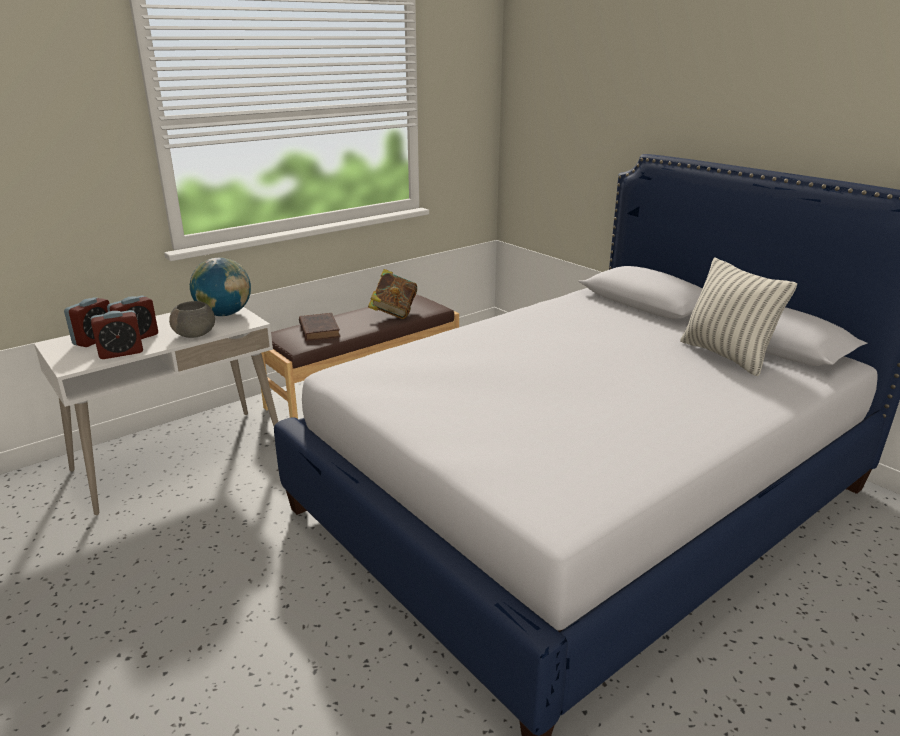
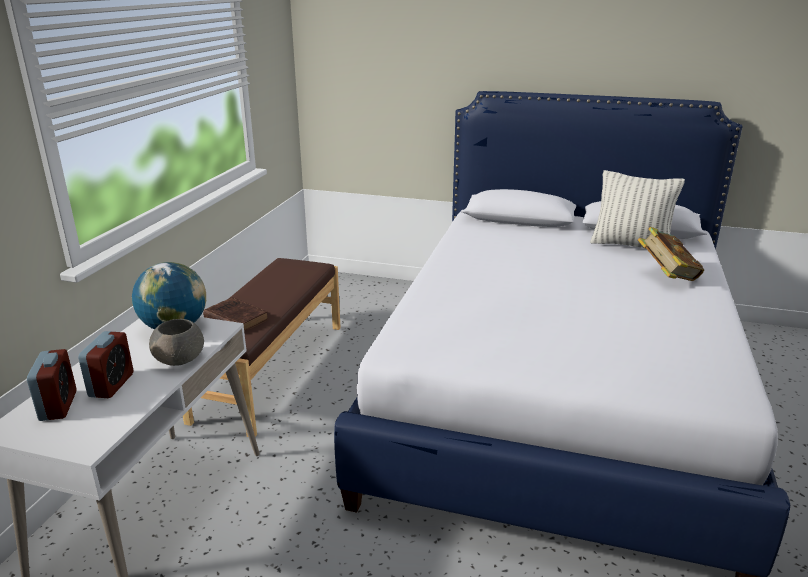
camera: 35 degrees left, 0 degrees up
alarm clock [91,310,143,359] -> none
book [368,269,417,319] -> book moved to [638,227,704,281]

